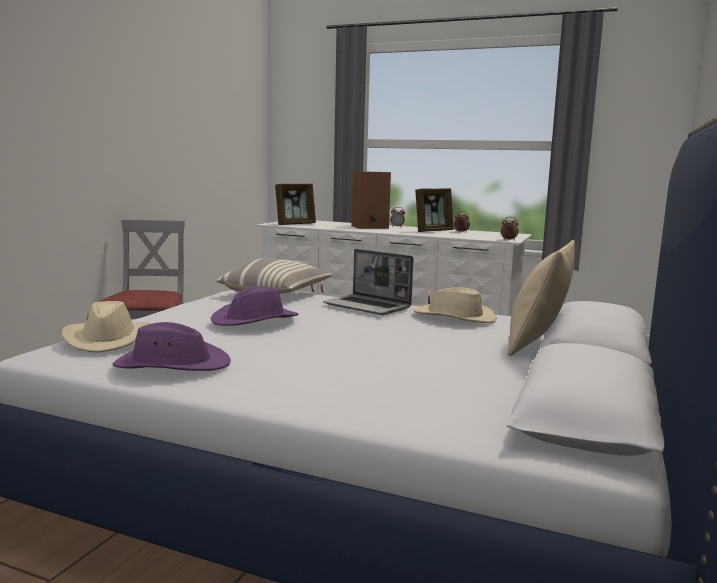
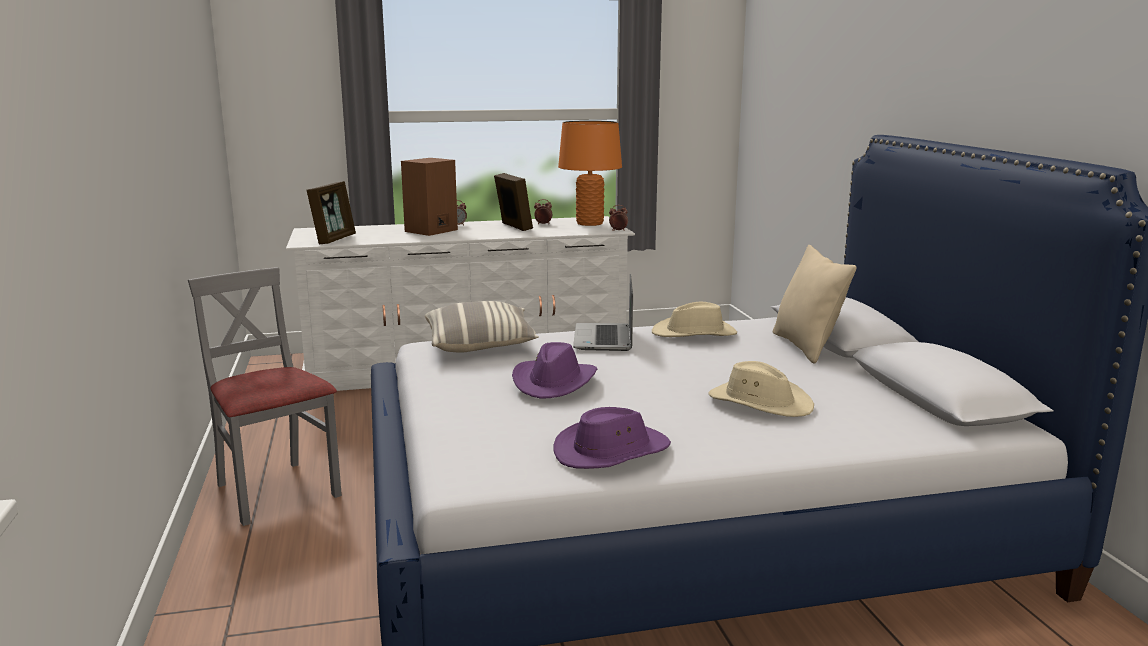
camera: 35 degrees left, 5 degrees up
beige hat [62,301,151,353] -> beige hat moved to [708,361,814,417]
laptop [323,249,413,315] -> laptop turned 90 degrees clockwise [573,274,633,351]
picture frame [415,188,454,232] -> picture frame turned 45 degrees counterclockwise [494,173,533,231]
none -> orange table lamp [558,120,622,226]

